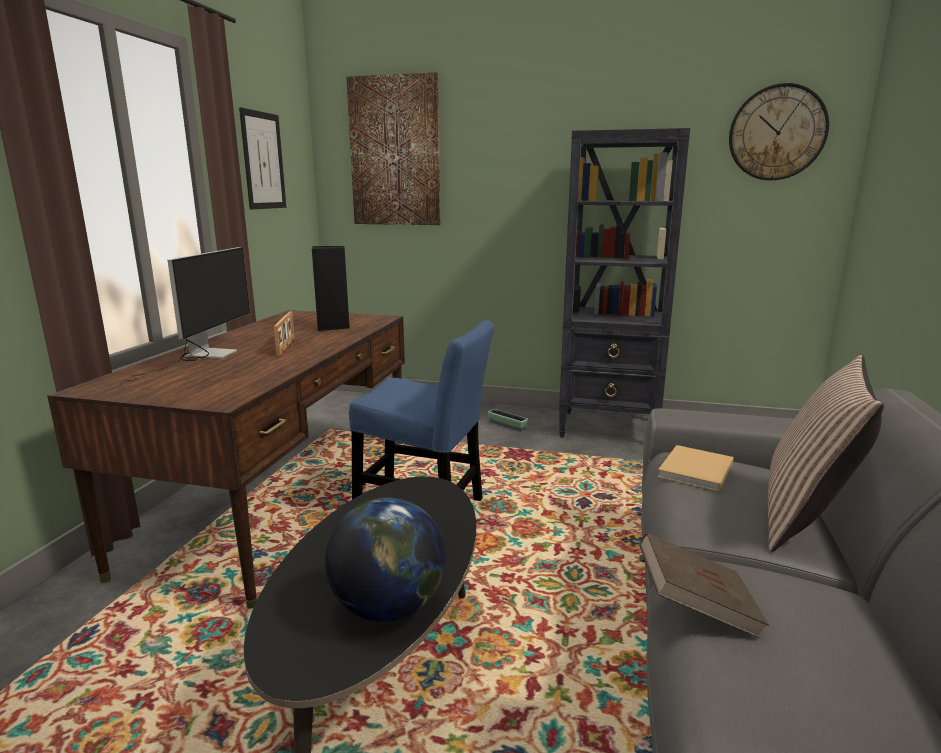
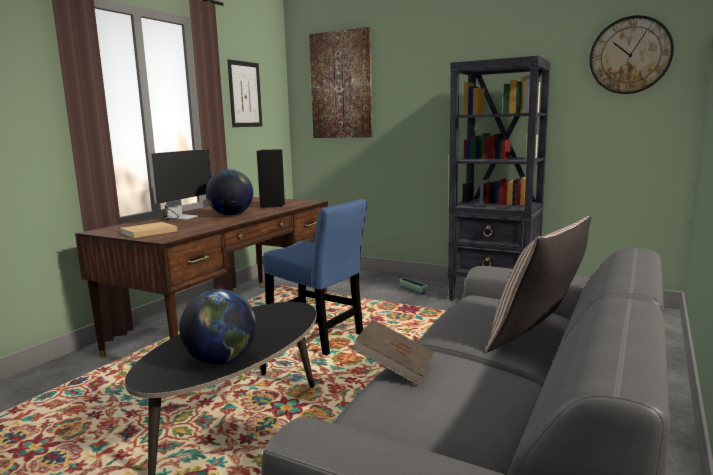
camera: 15 degrees right, 5 degrees down
picture frame [274,311,295,356] -> globe [206,169,253,216]
beige book [658,445,734,492] -> beige book moved to [120,222,177,238]

